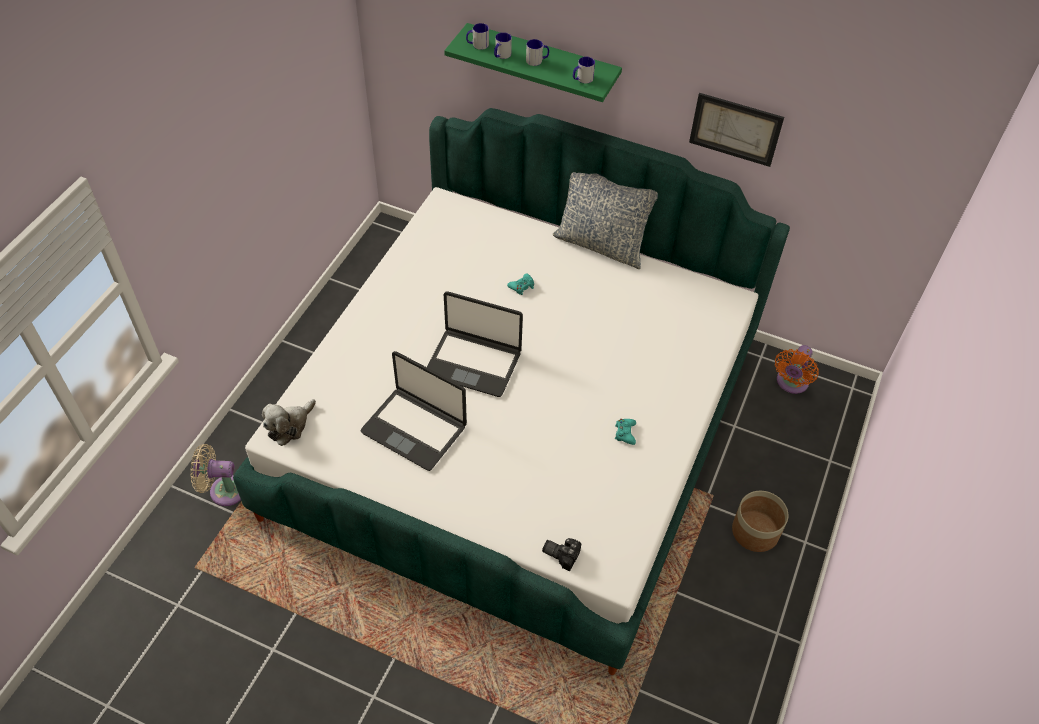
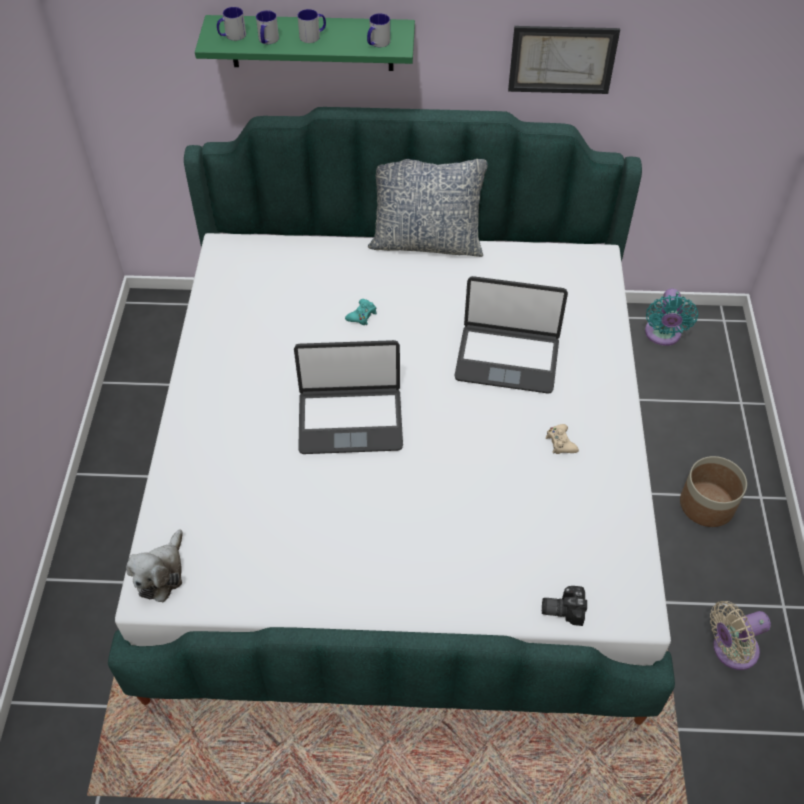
camera: 20 degrees left, 0 degrees up
beige fan [190,444,241,506] -> beige fan moved to [710,601,771,670]
laptop [361,351,467,471] -> laptop moved to [454,276,568,393]
turquoise game controller [615,419,636,445] -> beige game controller [545,424,579,454]
orange fan [775,345,819,394] -> turquoise fan [645,288,698,346]

